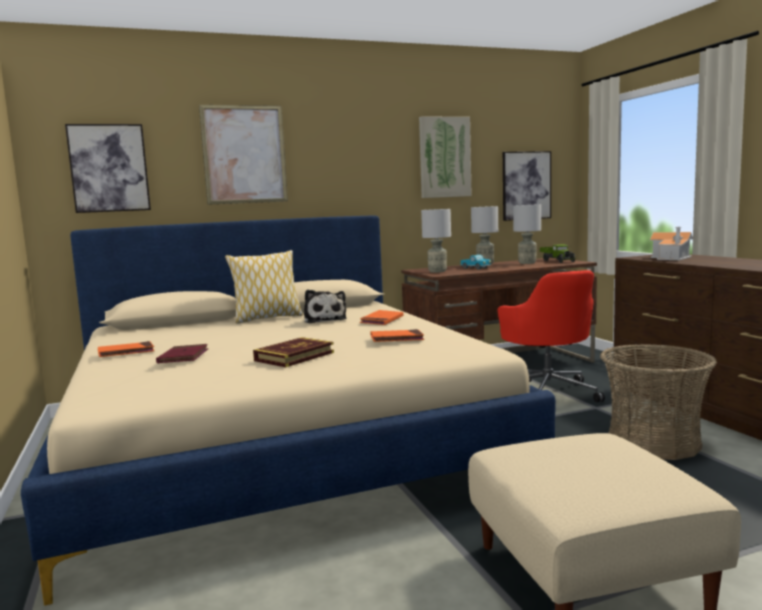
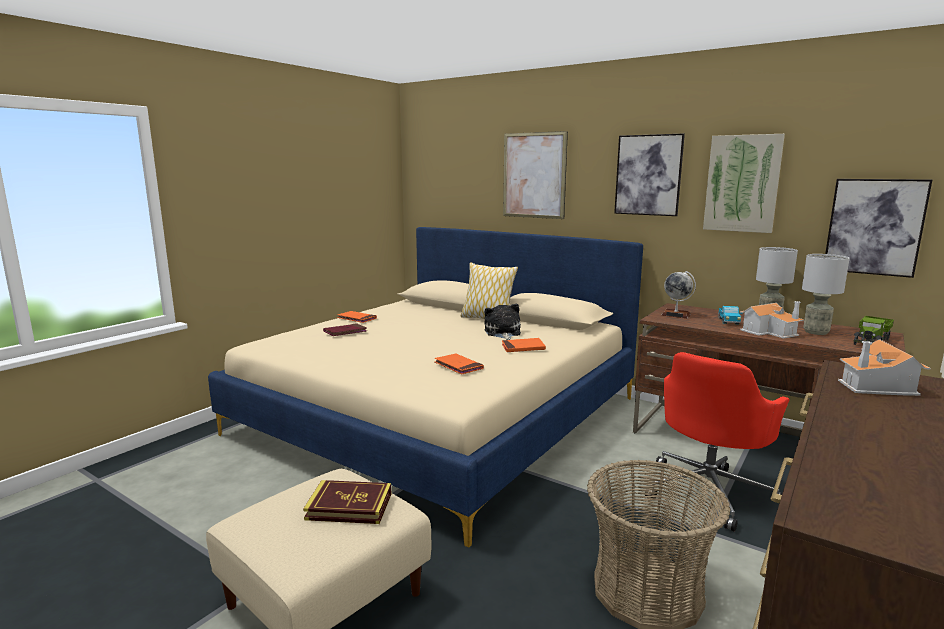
camera: 55 degrees right, 5 degrees up
picture [65,124,151,213] -> picture moved to [614,133,685,216]
book [253,337,334,367] -> book moved to [303,480,391,524]
plush toy [304,289,347,323] -> plush toy turned 135 degrees clockwise [484,304,521,340]
grey table lamp [421,209,451,273] -> globe [662,271,696,318]
none -> toy house [740,301,804,339]

